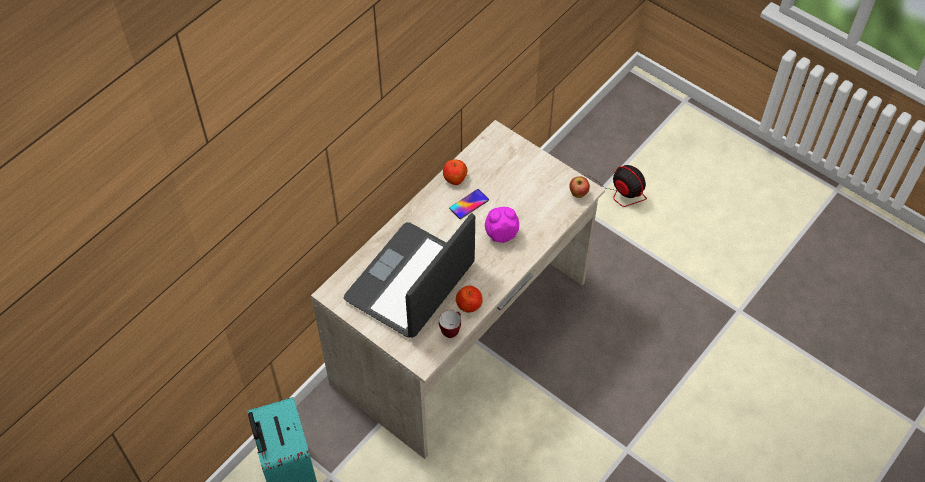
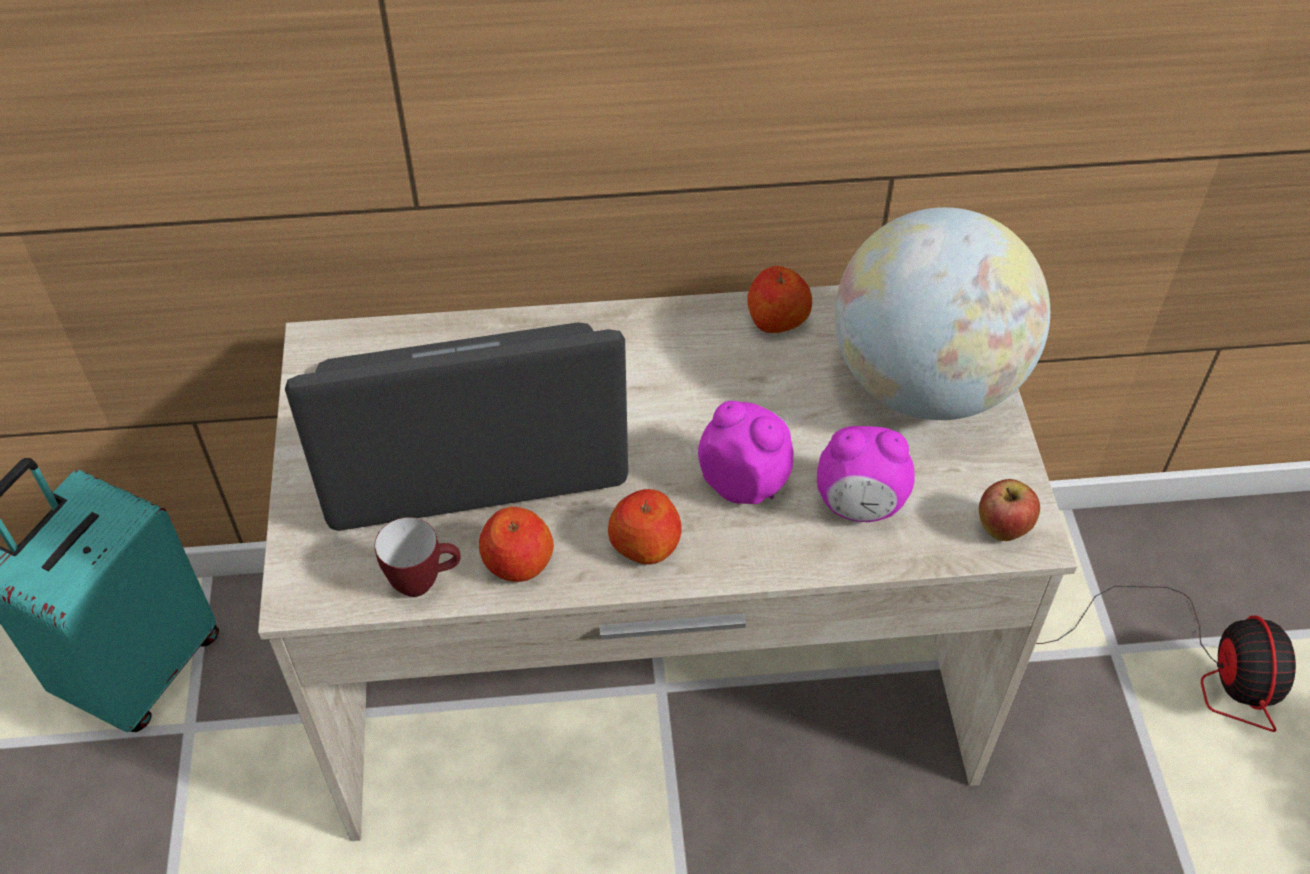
camera: 45 degrees right, 5 degrees down
phone [449,189,489,219] -> none
none -> apple [608,489,682,565]
none -> alarm clock [817,426,915,522]
none -> globe [835,207,1050,420]

